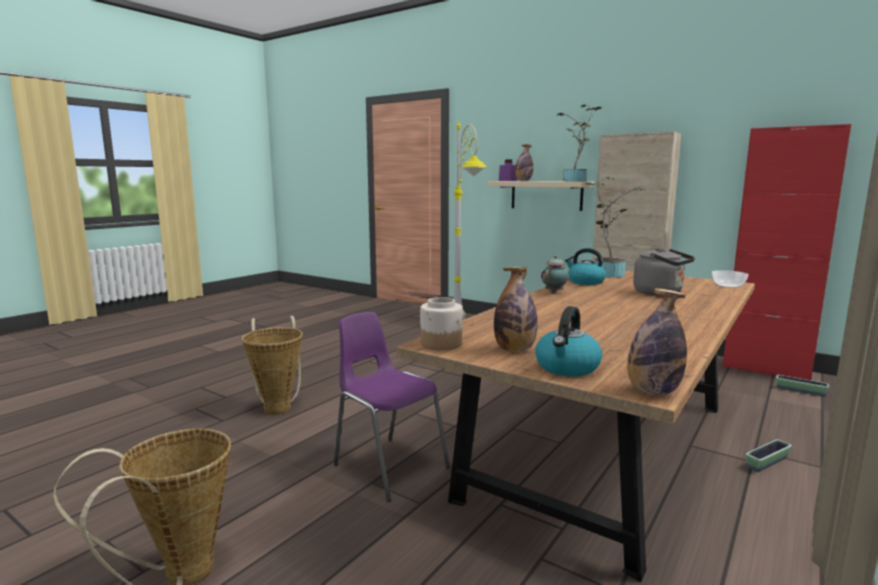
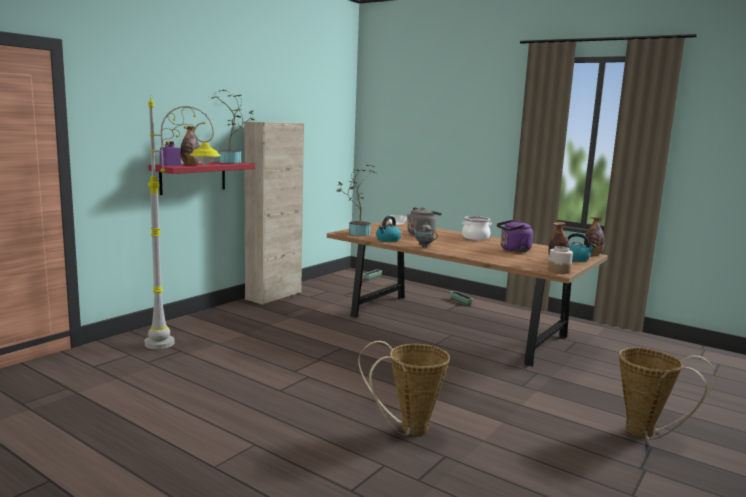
camera: 90 degrees left, 0 degrees up
purple chair [334,312,450,502] -> none
beige shelf [488,181,595,211] -> red shelf [149,162,255,195]
red cabinet [722,124,851,380] -> none
none -> cooking pot [462,216,492,240]
none -> purple kettle [497,220,533,252]

